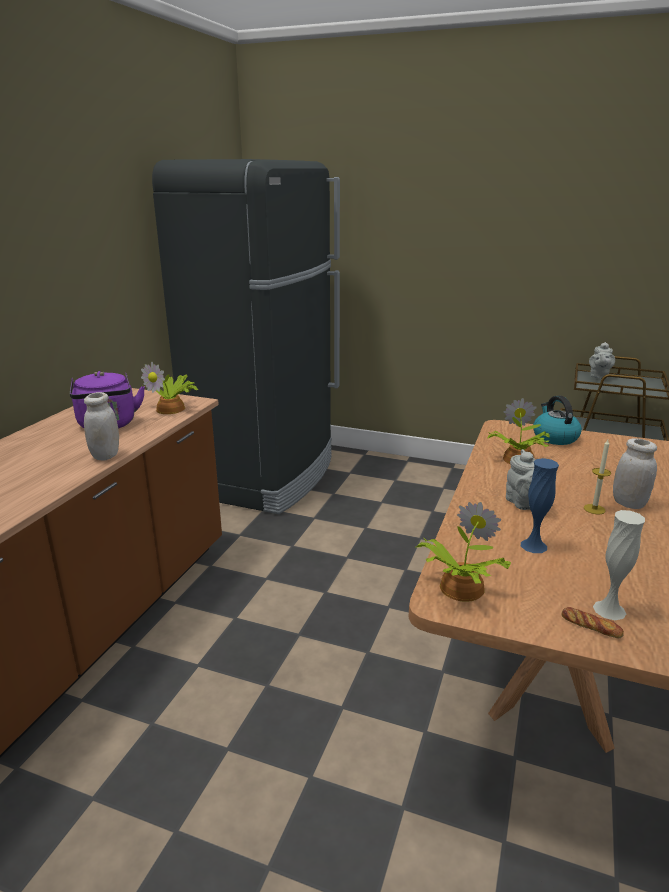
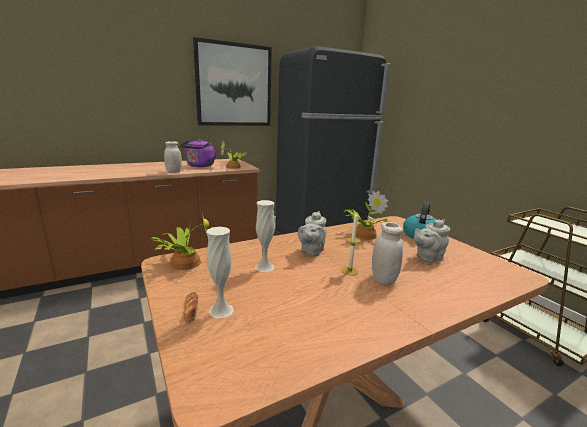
camera: 40 degrees right, 5 degrees down
blue vase [521,458,559,553] -> white vase [255,200,275,272]
grey teapot [589,342,615,380] -> grey teapot moved to [414,219,450,263]
none -> picture [193,37,272,126]

